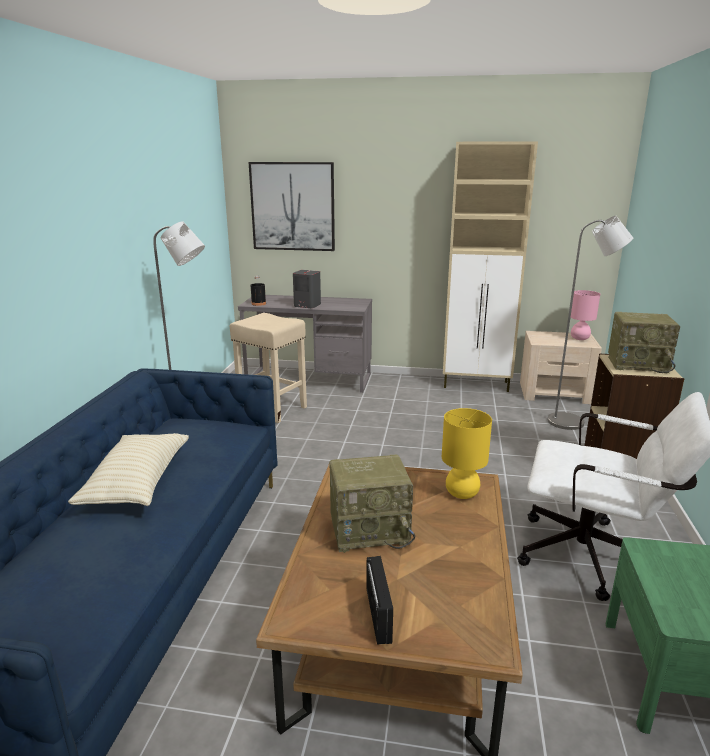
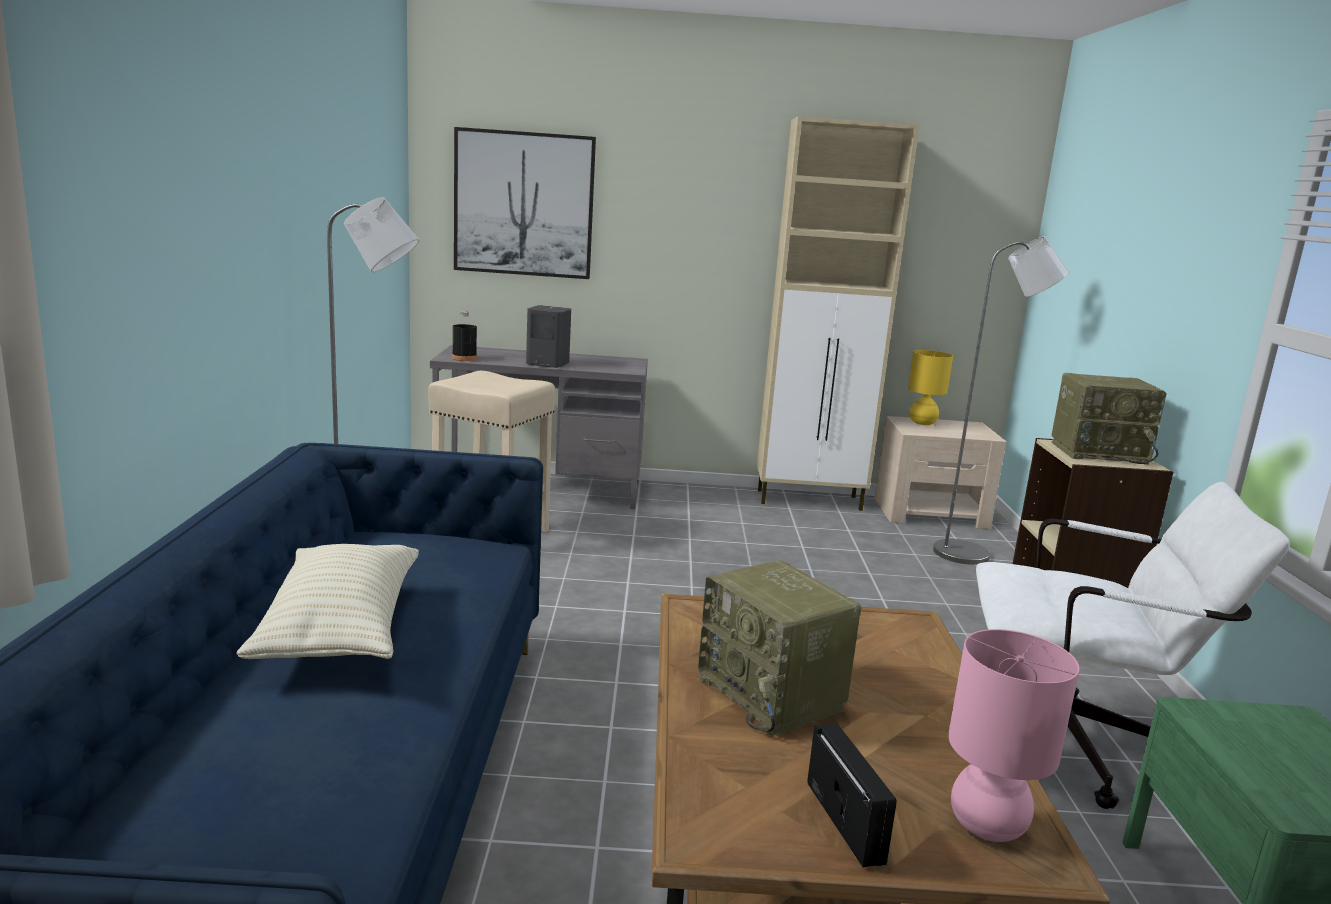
camera: 10 degrees left, 5 degrees down
radio [329,455,415,553] -> radio turned 75 degrees clockwise [698,560,861,736]
yellow table lamp [442,408,492,499] -> yellow table lamp moved to [908,350,953,425]
pink table lamp [571,290,600,340] -> pink table lamp moved to [948,629,1080,842]

